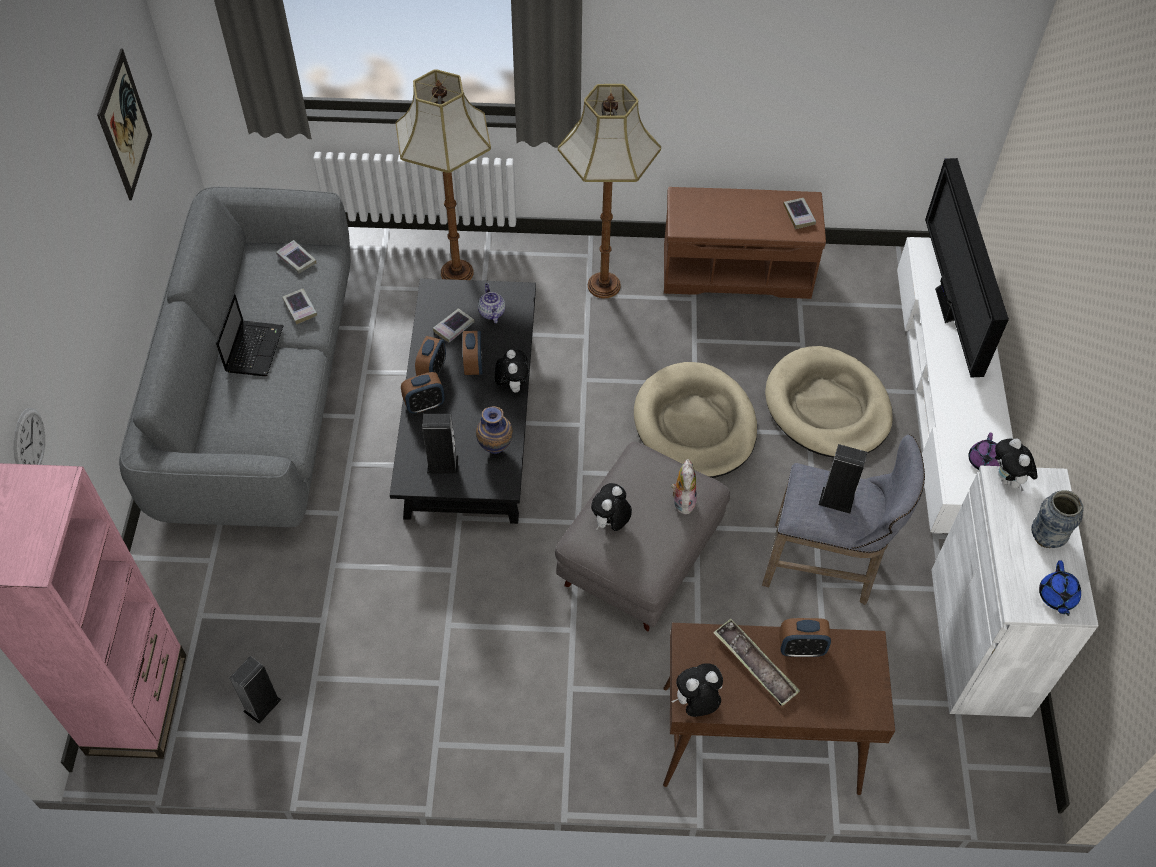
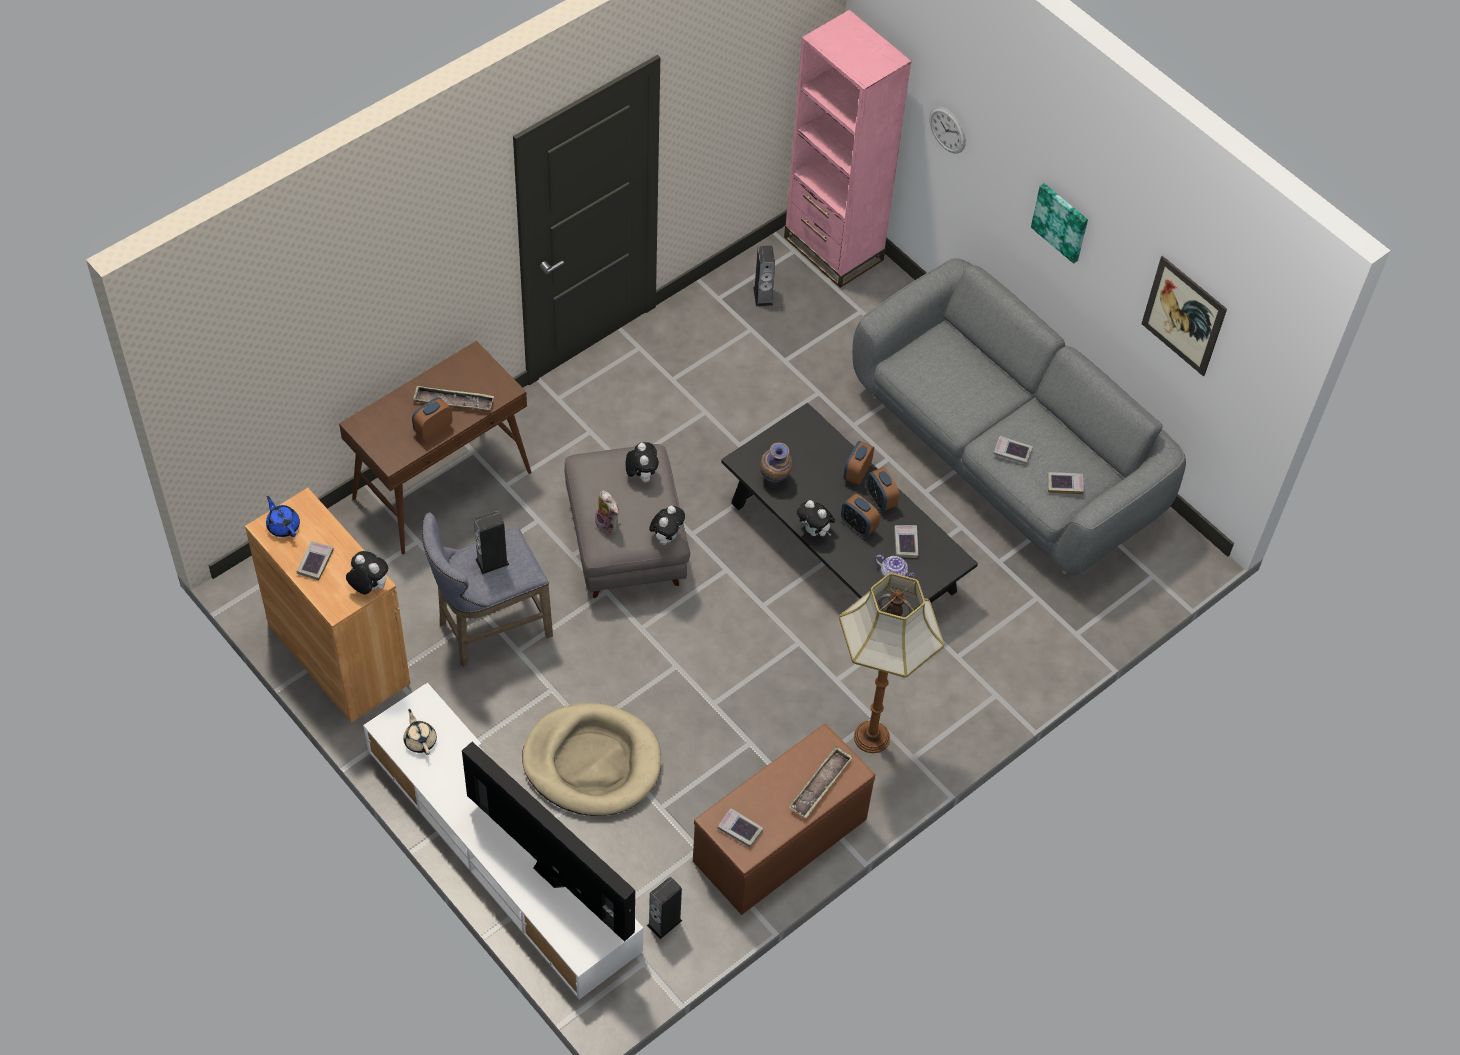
camera: 135 degrees right, 0 degrees up
laptop [216,293,284,376] -> none
floor lamp [396,69,491,280] -> none
speaker [422,414,459,474] -> speaker moved to [647,876,683,939]
beige dog bed [634,362,757,478] -> none
plush toy [672,663,723,717] -> plush toy moved to [649,506,685,545]
white cabinet [932,466,1099,717] -> brown cabinet [245,488,410,723]
purple teapot [969,433,1000,470] -> beige teapot [403,709,437,755]
vase [1031,490,1084,548] -> book [297,541,334,581]
none -> tray [790,746,852,818]
none -> picture [1031,183,1088,264]

